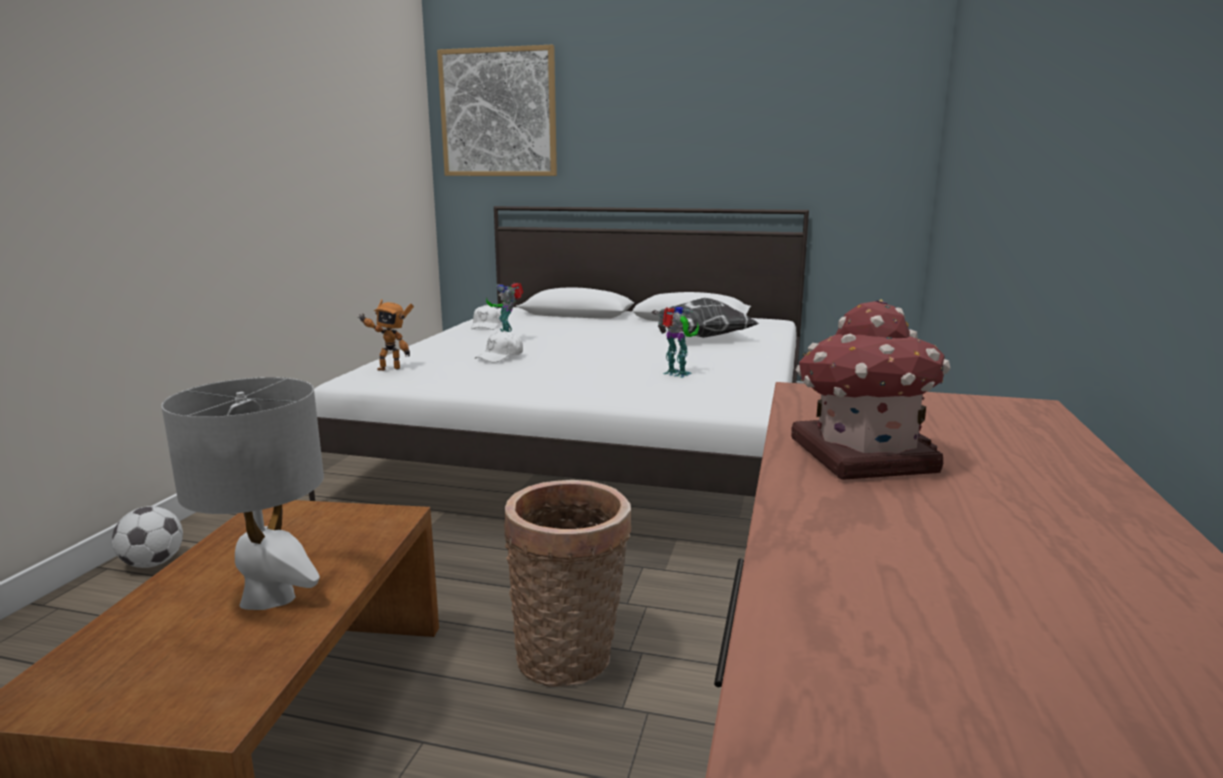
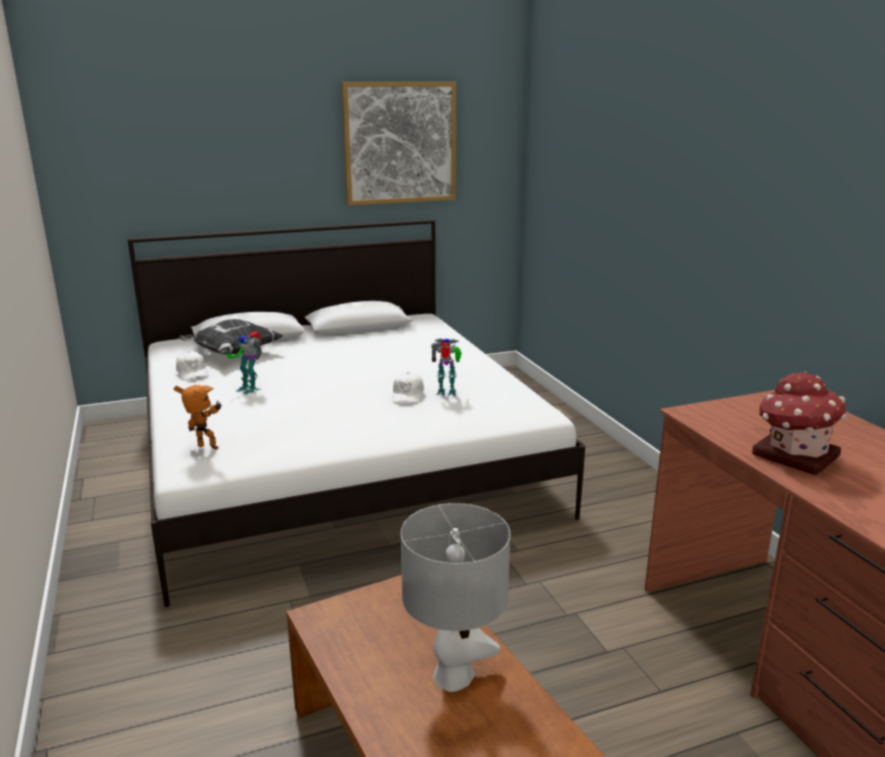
camera: 35 degrees left, 5 degrees up
football [112,506,183,568] -> none
toy robot [358,299,414,371] -> toy robot turned 120 degrees counterclockwise [174,385,222,449]
picture [437,45,557,176] -> picture moved to [341,82,456,205]
white cap [475,331,523,363] -> white cap moved to [392,372,424,403]
basket [504,480,631,687] -> none
pillow [651,298,759,338] -> pillow moved to [178,319,283,355]

